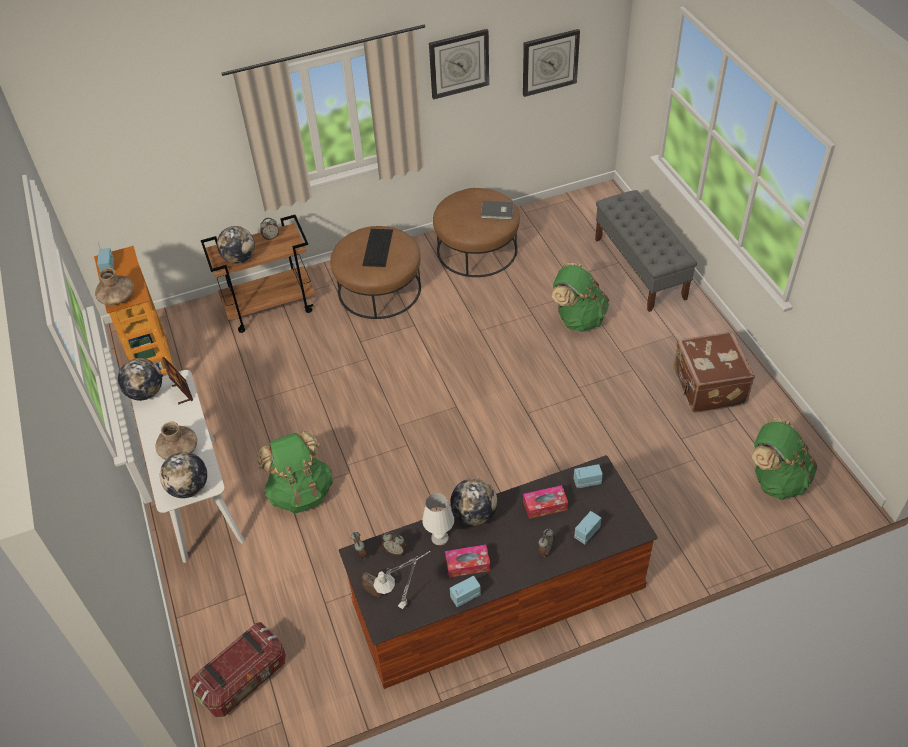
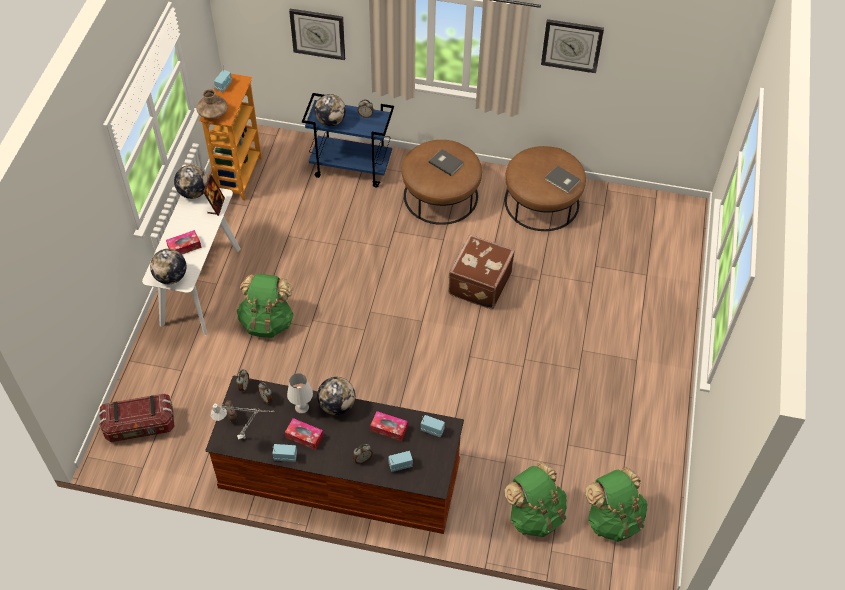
camera: 30 degrees right, 5 degrees up
brown vase [156,422,197,460] -> tissue box [166,230,201,254]
brown cart [201,215,315,333] -> blue cart [302,93,394,187]
keyboard [362,229,393,267] -> grey book [429,149,464,176]
wall clock [523,29,580,97] -> wall clock moved to [289,9,345,60]
green backpack [552,263,609,332] -> green backpack moved to [505,462,567,537]
grey bench [595,190,697,312] -> none
brown suitcase [673,331,755,413] -> brown suitcase moved to [448,234,515,309]

